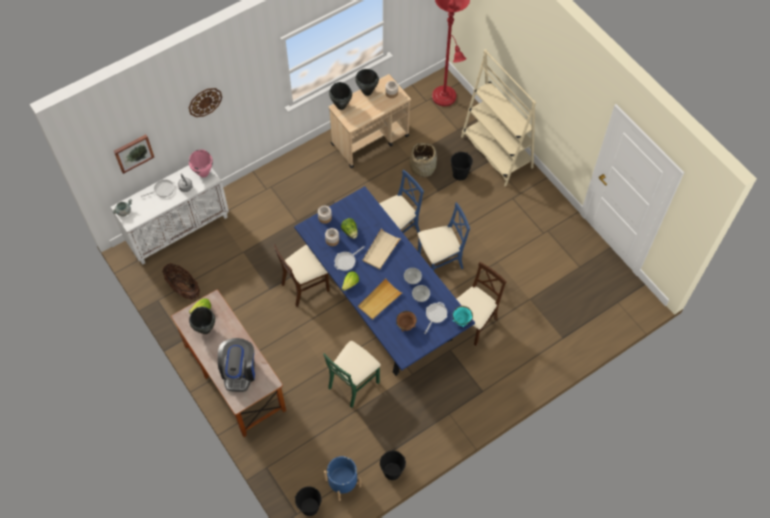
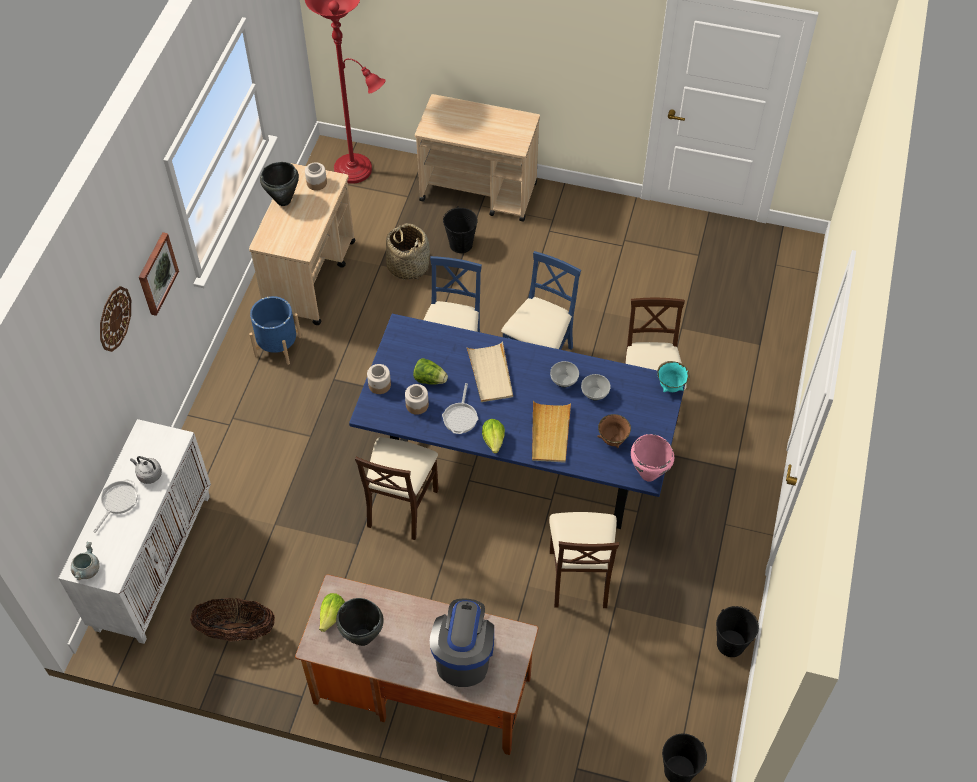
camera: 40 degrees left, 5 degrees down
picture [114,134,154,174] -> picture moved to [139,232,179,316]
pink cooking pot [189,149,213,178] -> pink cooking pot moved to [631,434,674,482]
coffee machine [218,338,255,392] -> coffee machine turned 135 degrees counterclockwise [430,598,494,687]
green chair [323,341,381,408] -> beige chair [549,512,619,608]
blue planter [324,456,361,501] -> blue planter moved to [249,296,302,365]
black cooking pot [329,82,352,110] -> none
frying pan [424,302,447,334] -> none
beige bookcase [461,49,536,186] -> beige cart [415,94,540,222]

